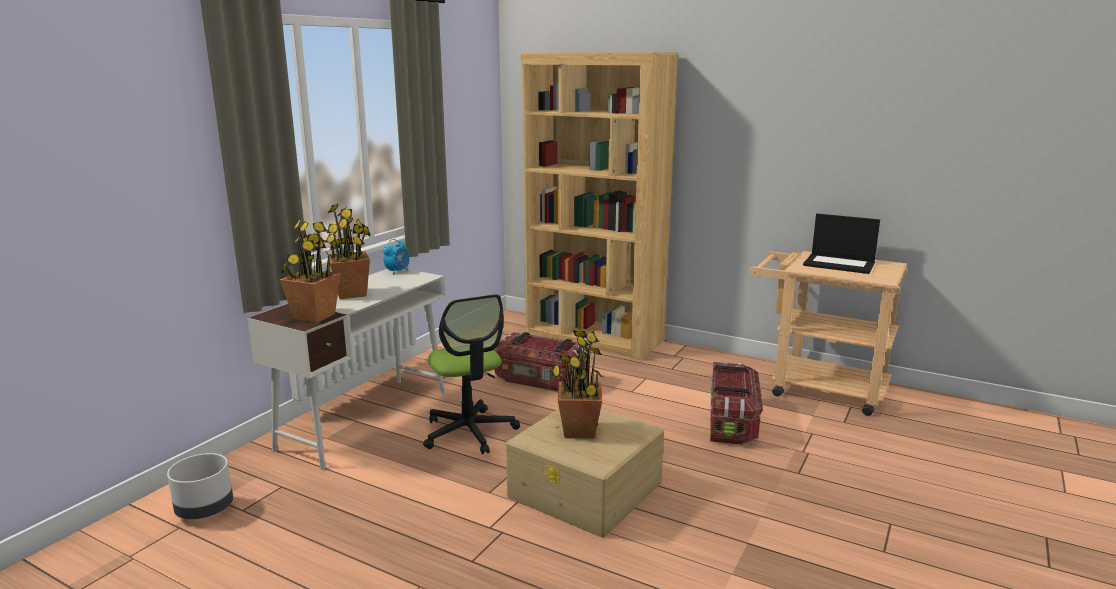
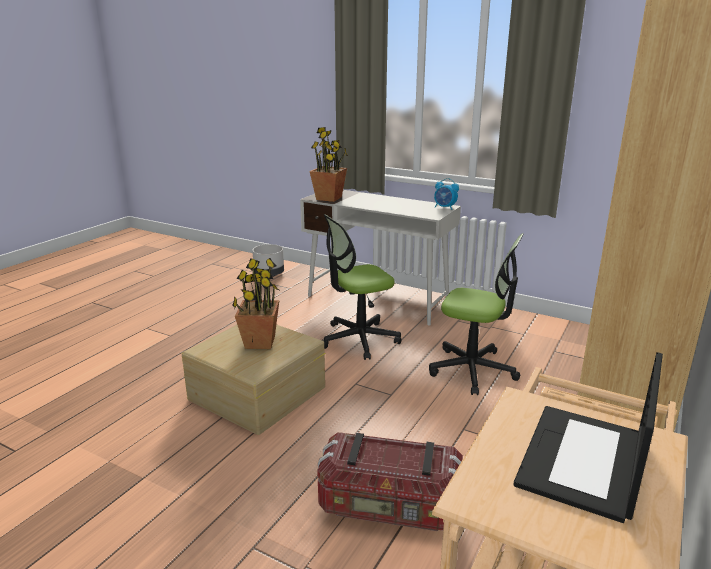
camera: 90 degrees right, 5 degrees up
potted plant [325,204,371,299] -> none
storage box [494,332,589,391] -> office chair [429,233,524,395]

